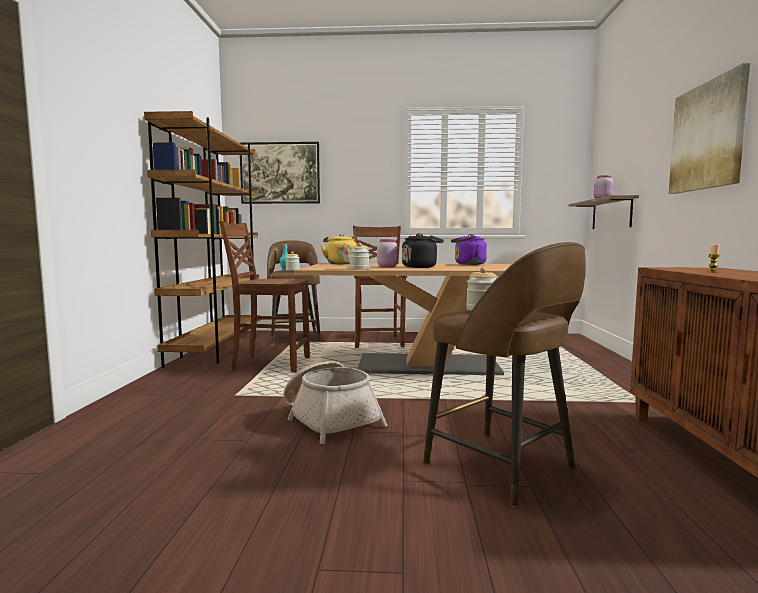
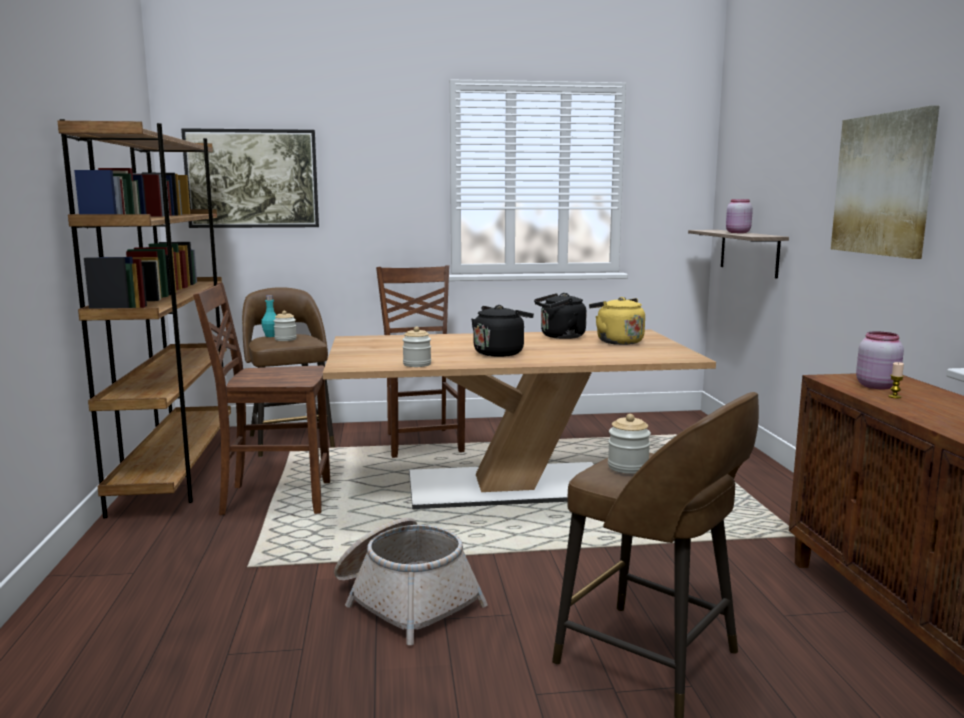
camera: 10 degrees left, 5 degrees up
yellow kettle [321,234,357,264] -> yellow kettle moved to [589,297,645,345]
pink jar [377,239,398,268] -> pink jar moved to [856,331,904,389]
purple kettle [451,234,487,265] -> black kettle [534,293,587,339]

